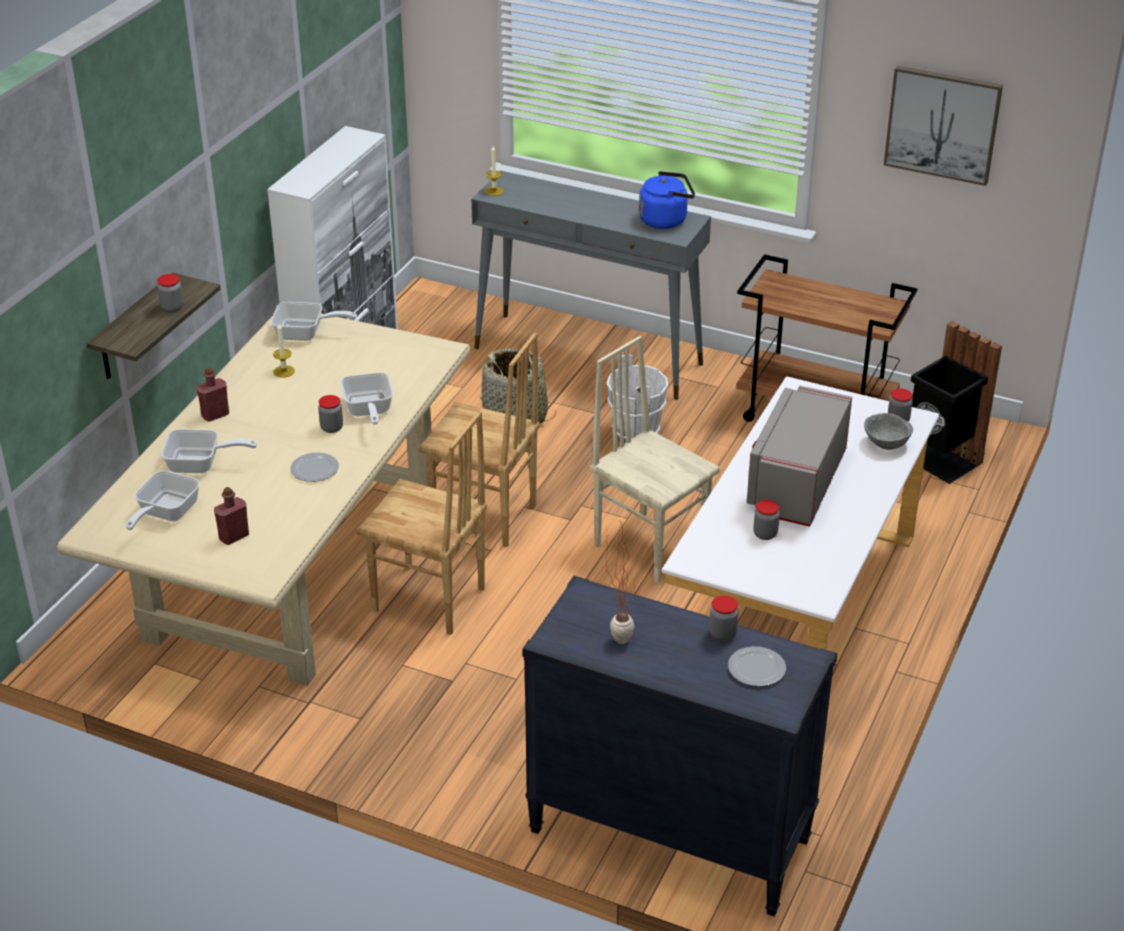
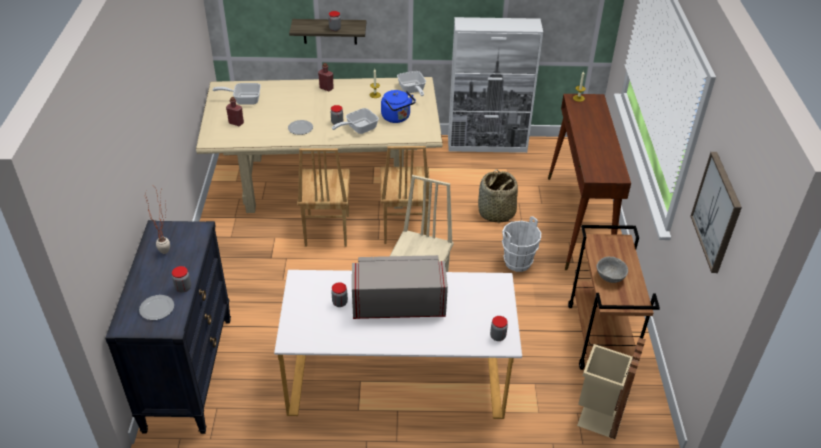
camera: 65 degrees right, 5 degrees up
frying pan [161,429,257,473] -> none
grey console table [471,171,711,400] -> brown console table [548,94,631,270]
blue kettle [639,171,695,229] -> blue kettle moved to [381,90,416,123]
grey bowl [864,413,913,450] -> grey bowl moved to [596,257,628,283]
black trash can [911,321,1002,484] -> beige trash can [577,338,646,439]

